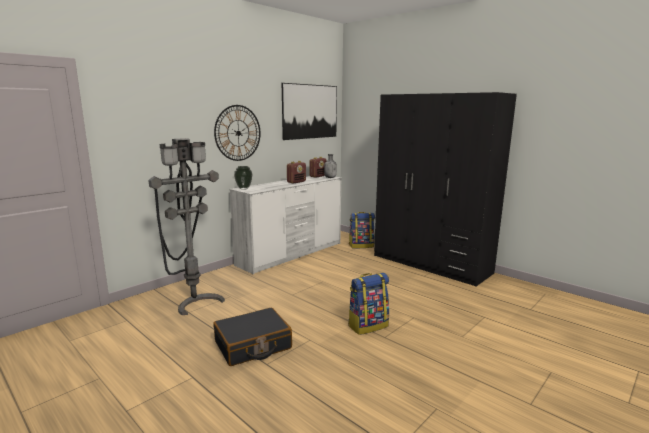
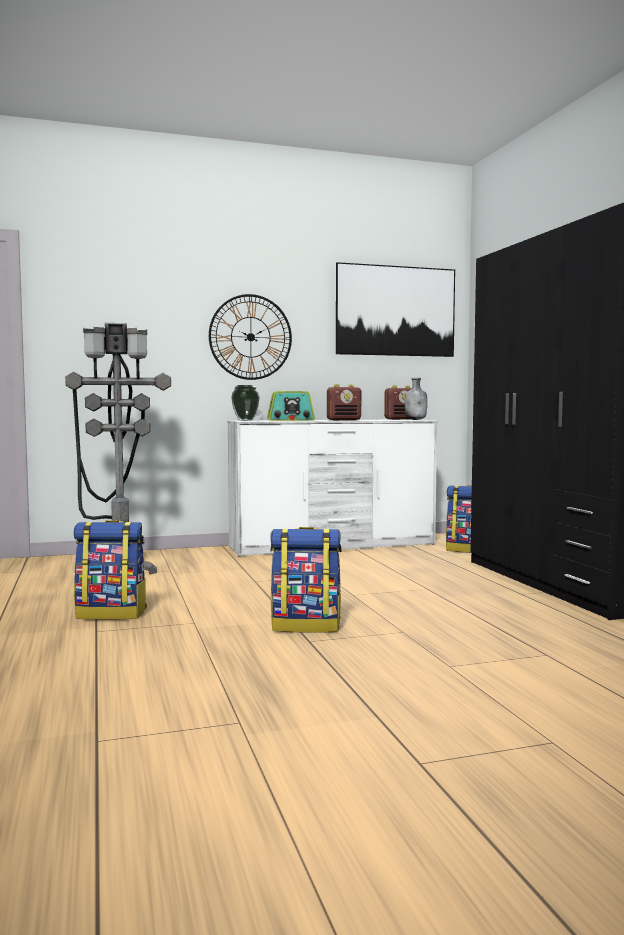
camera: 30 degrees right, 10 degrees down
black suitcase [213,308,292,366] -> backpack [74,520,147,620]
none -> radio [267,391,315,421]

